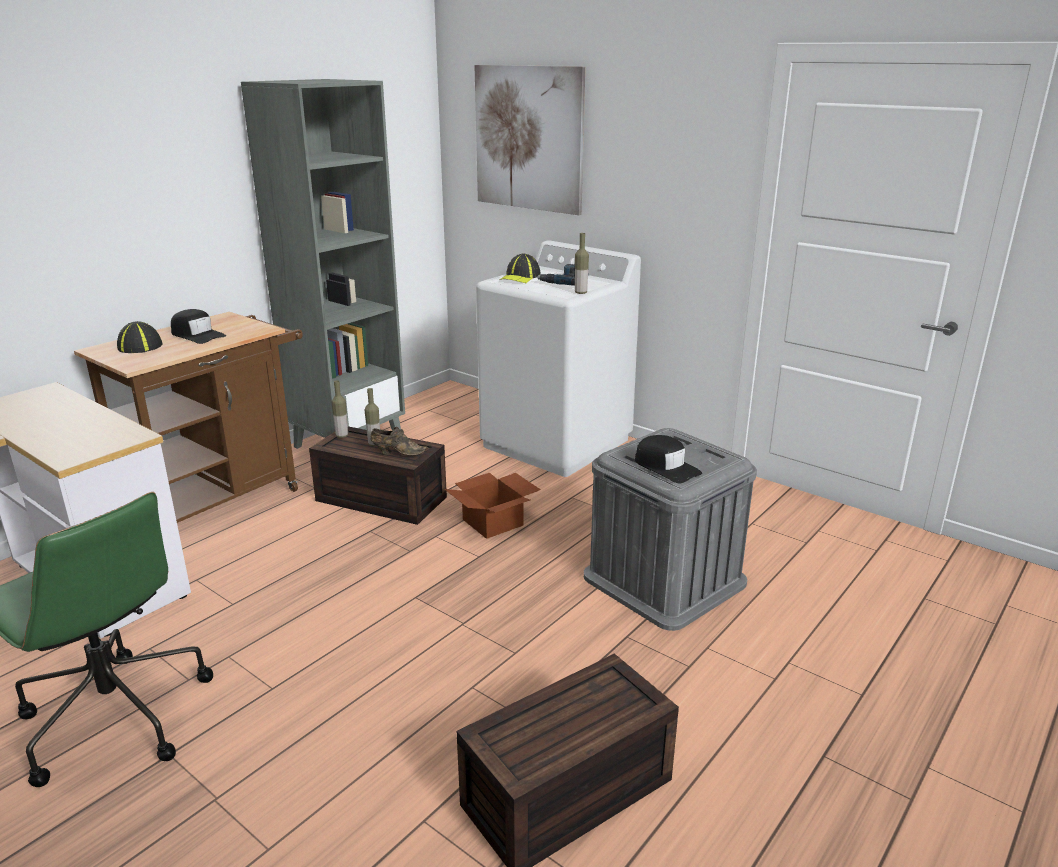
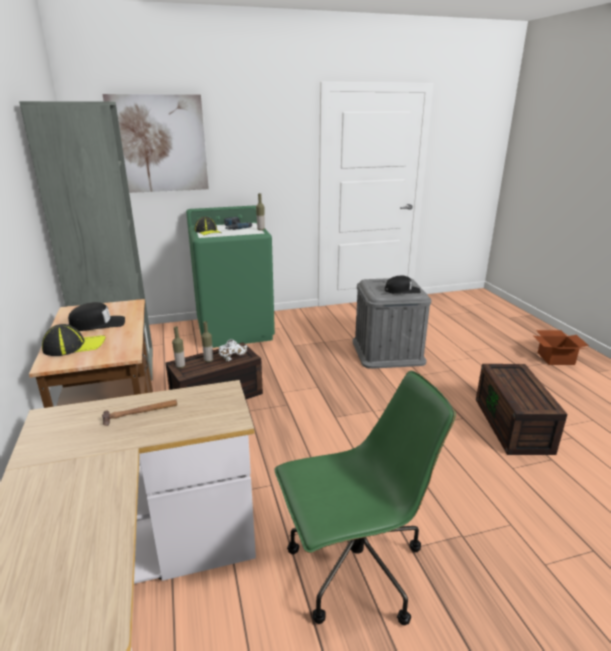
camera: 55 degrees left, 0 degrees up
cap [117,321,162,353] -> cap turned 150 degrees clockwise [42,324,106,356]
brown shoe [370,427,428,456] -> white shoe [219,339,248,361]
cardboard box [444,473,541,539] -> cardboard box moved to [534,330,589,365]
white washing machine [476,240,641,477] -> green washing machine [186,205,275,348]
none -> hammer [102,400,177,426]

